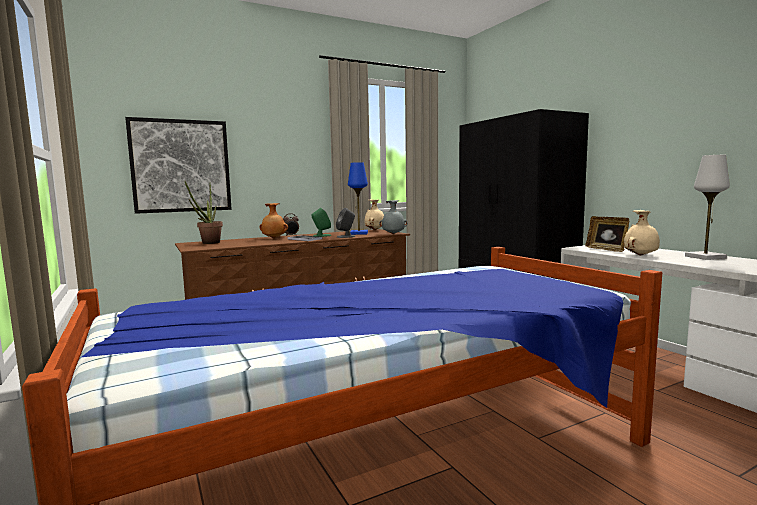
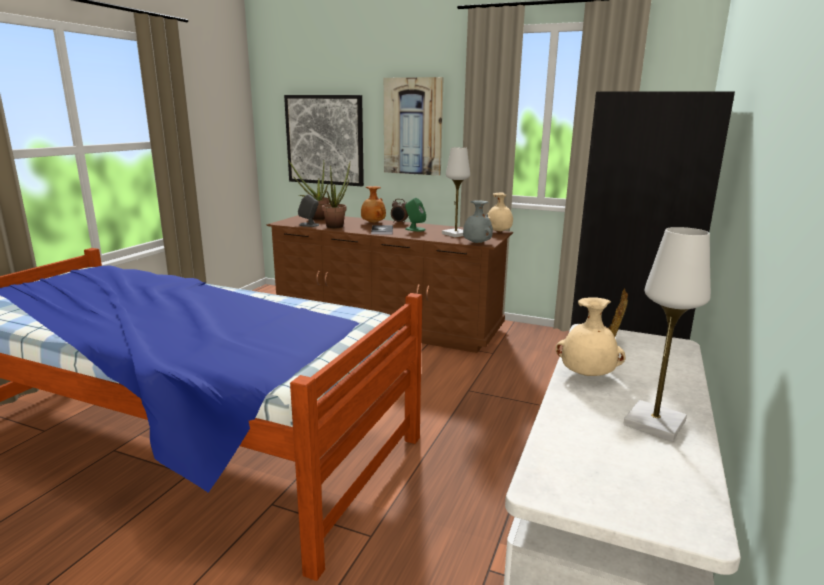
camera: 50 degrees right, 10 degrees up
grey speaker [336,208,355,238] -> grey speaker moved to [298,194,319,227]
blue table lamp [348,162,368,235] -> white table lamp [442,147,470,237]
none -> potted plant [322,162,350,228]
none -> picture [384,77,444,176]

